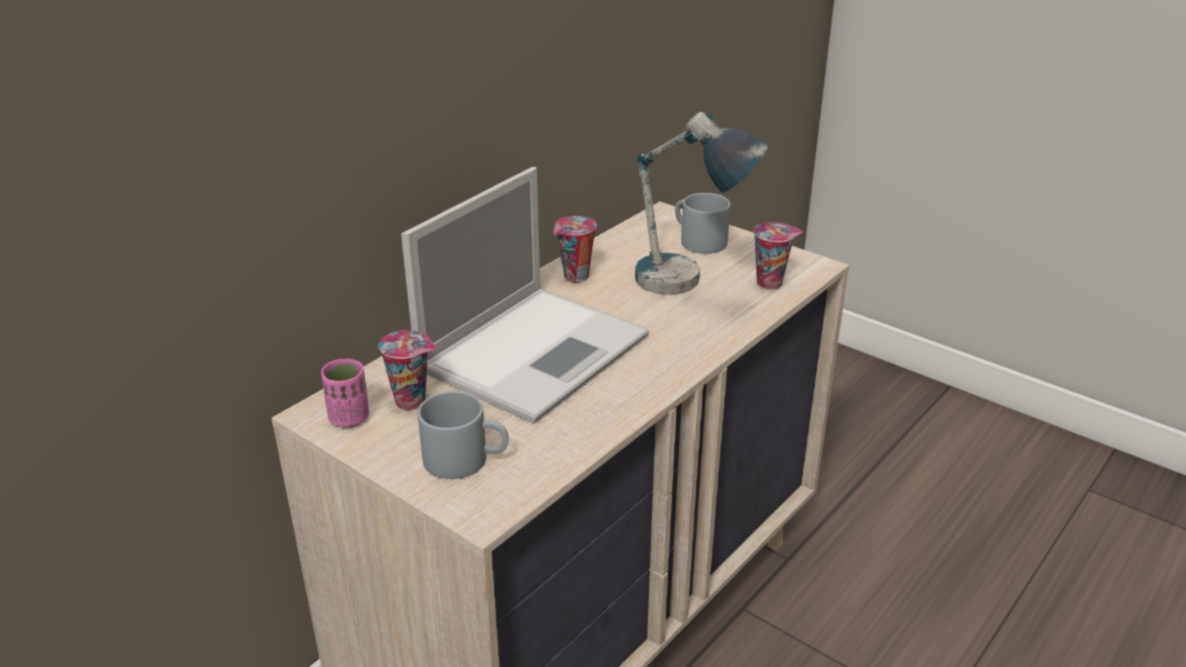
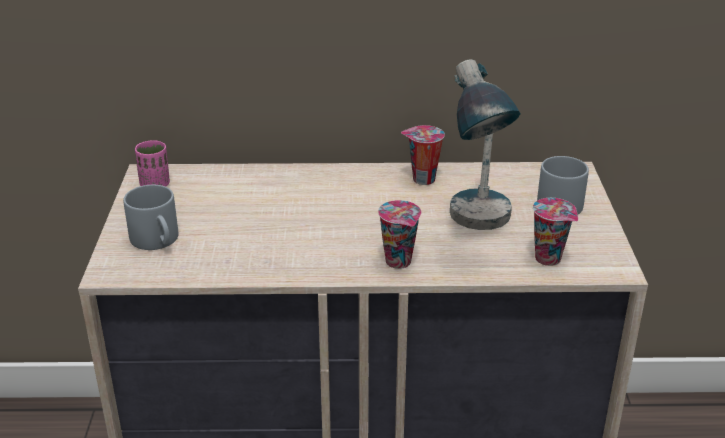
camera: 50 degrees right, 0 degrees up
cup [379,330,436,410] -> cup moved to [378,200,421,269]
laptop [401,167,649,424] -> none

